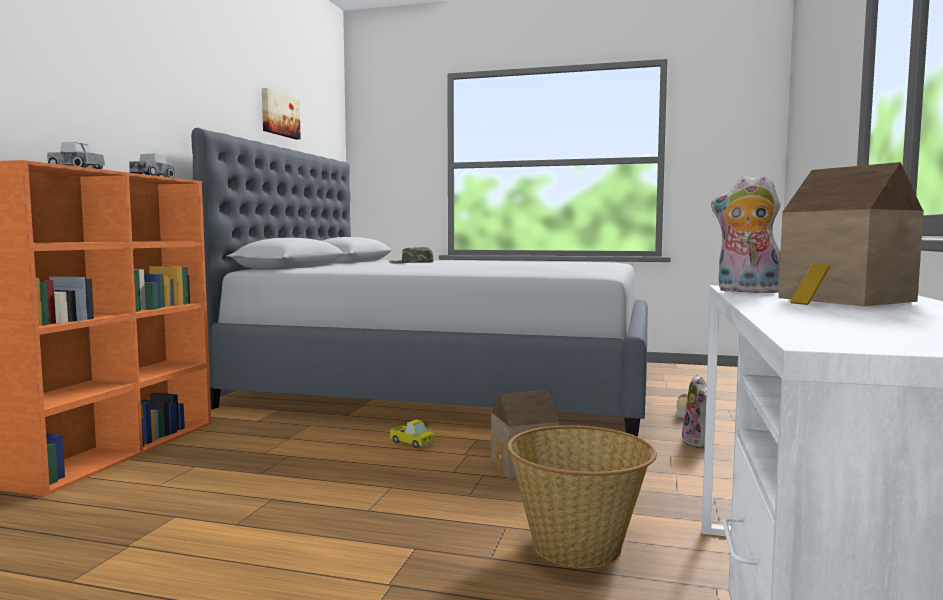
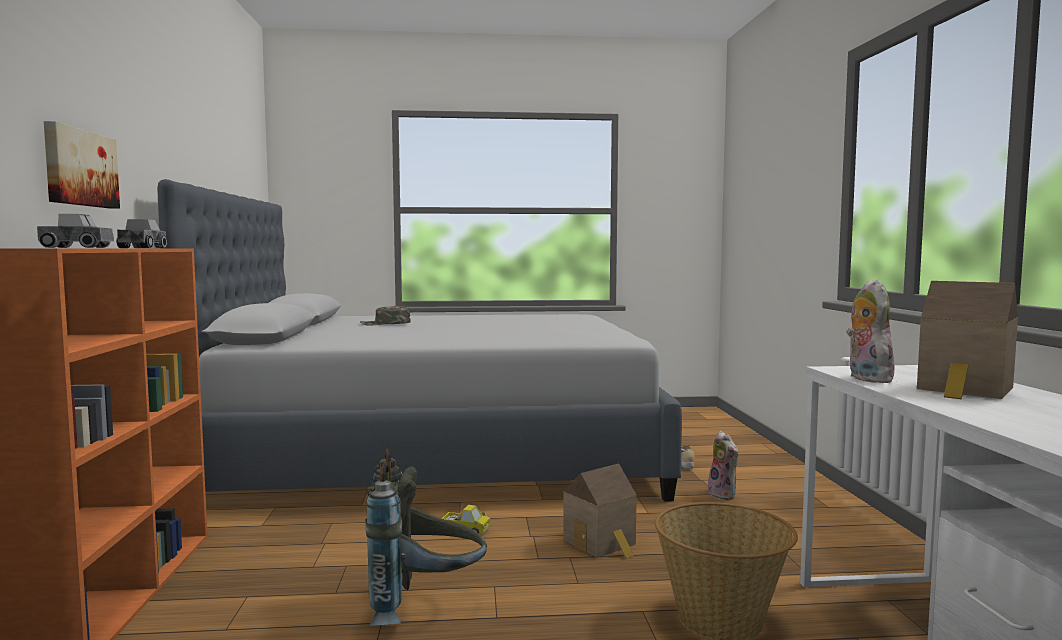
camera: 20 degrees left, 0 degrees up
picture [262,88,301,139] -> picture moved to [44,121,120,209]
plush toy [711,174,781,293] -> plush toy turned 75 degrees clockwise [846,280,895,383]
none -> grey backpack [365,448,487,626]

